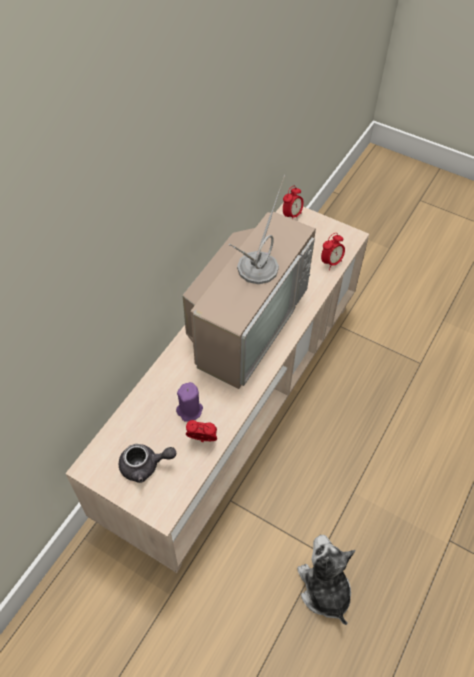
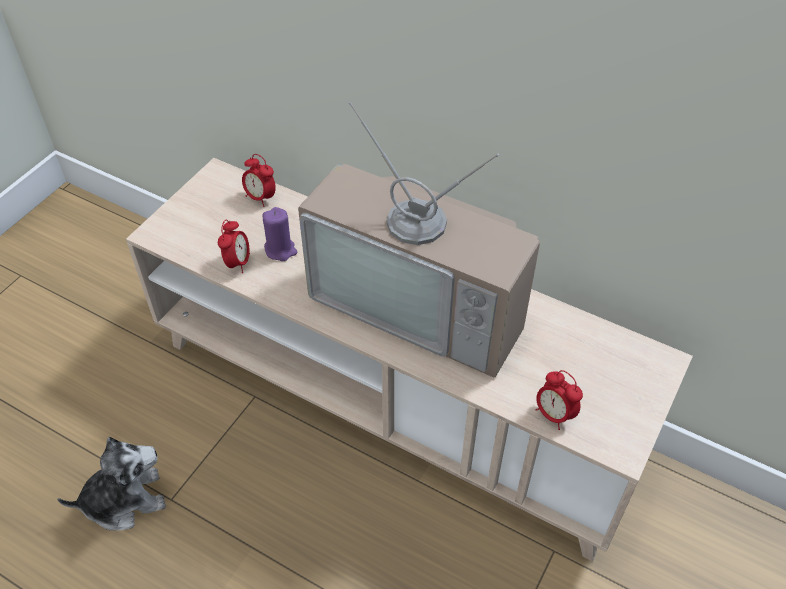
camera: 90 degrees right, 5 degrees down
grey teapot [119,444,177,483] -> none
alarm clock [283,186,304,219] -> alarm clock moved to [242,154,276,207]

